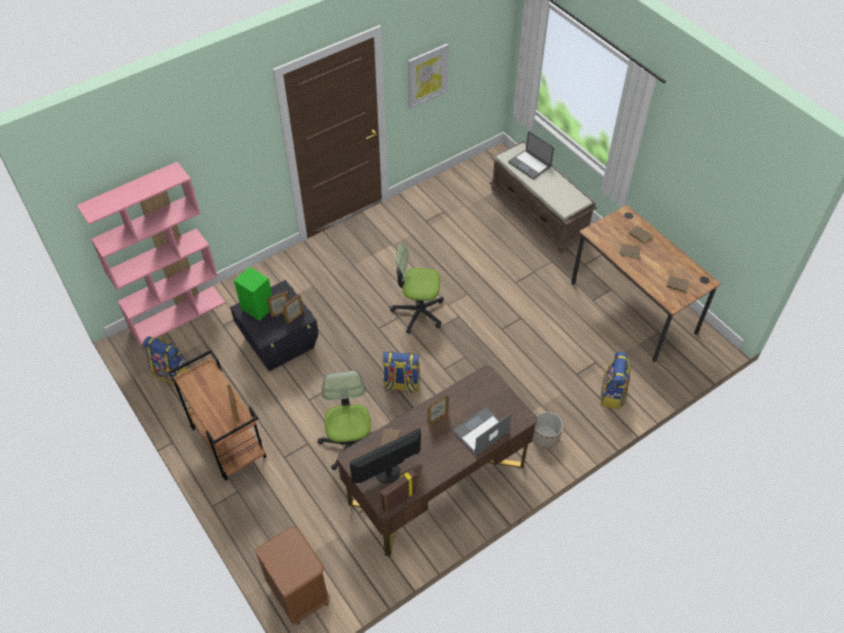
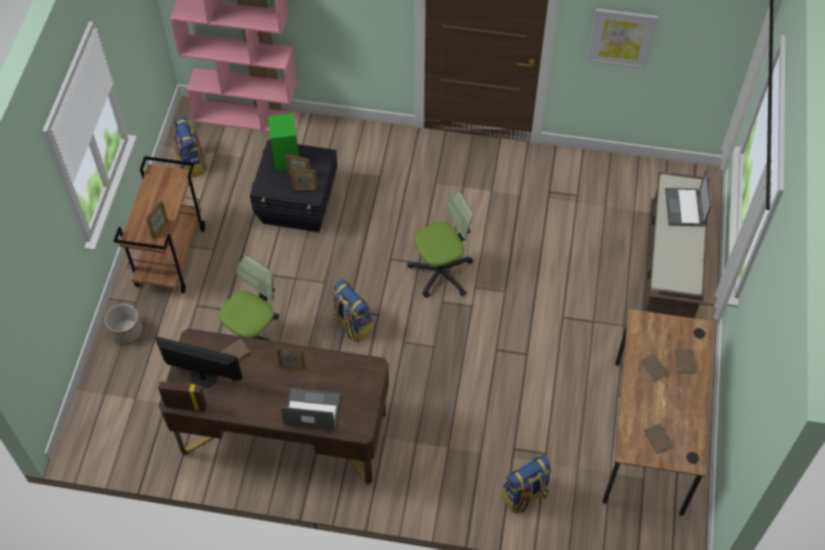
camera: 45 degrees right, 5 degrees up
brown nightstand [254,526,330,626] -> none
office chair [390,242,444,334] -> office chair turned 105 degrees clockwise [407,190,473,298]
planter [533,412,563,448] -> planter moved to [105,304,143,345]

